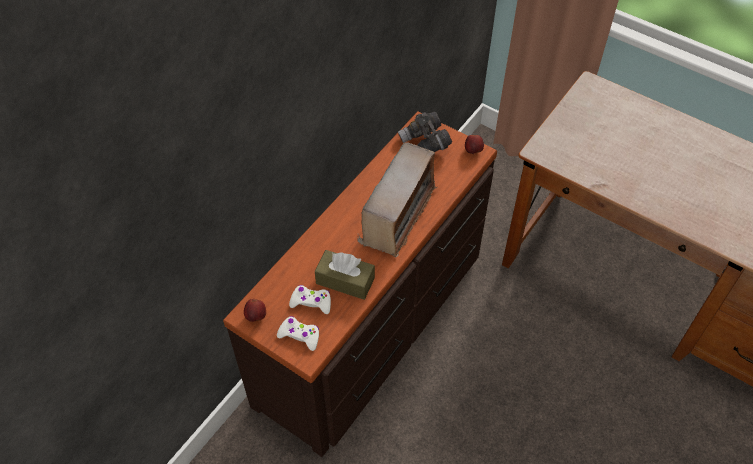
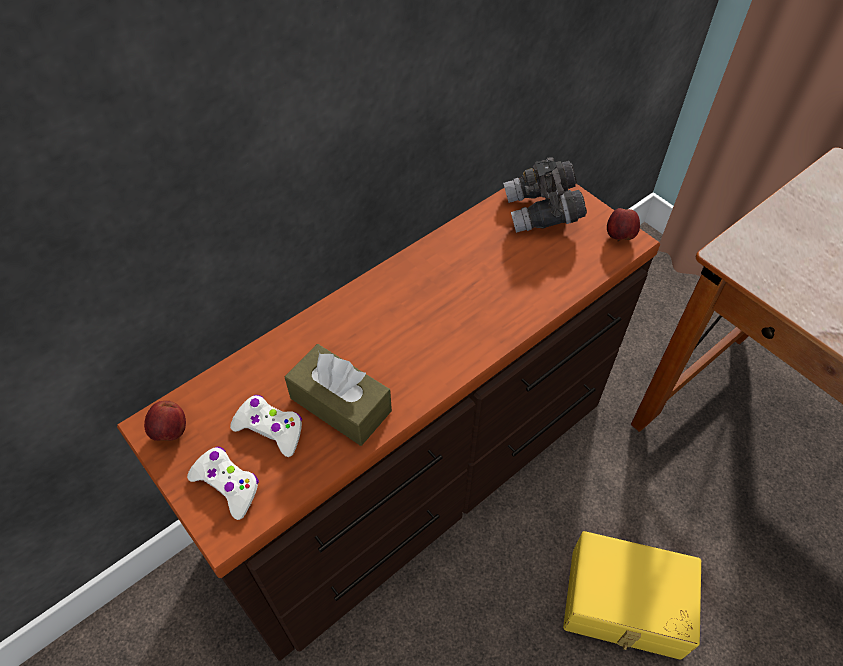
camera: 15 degrees right, 0 degrees up
radio [357,140,438,257] -> none
none -> yellow storage box [563,531,701,660]

